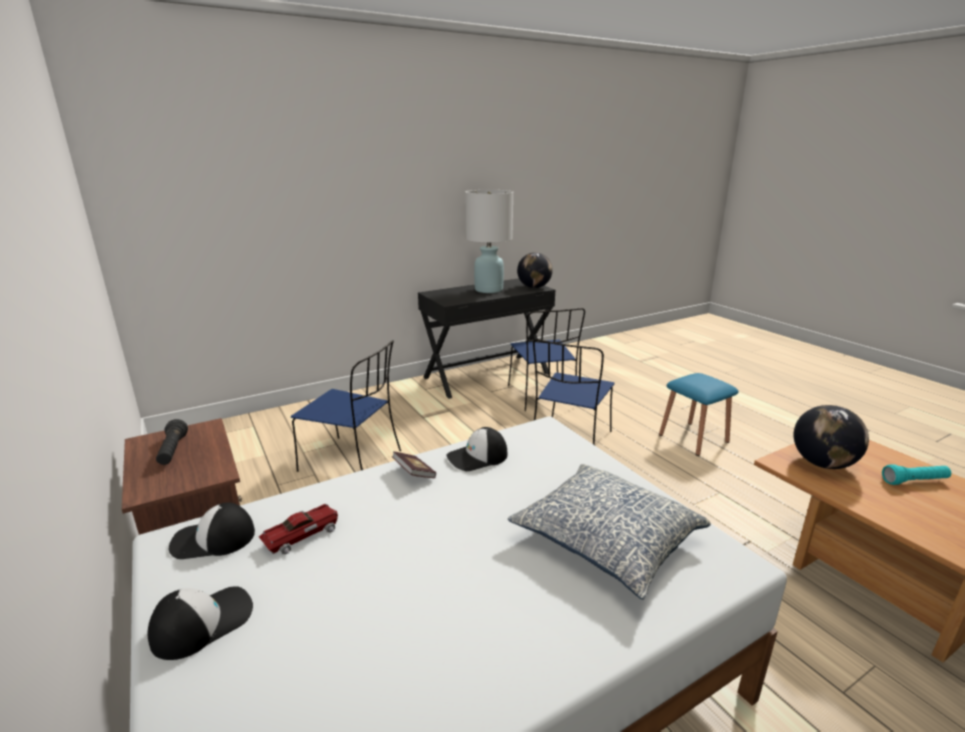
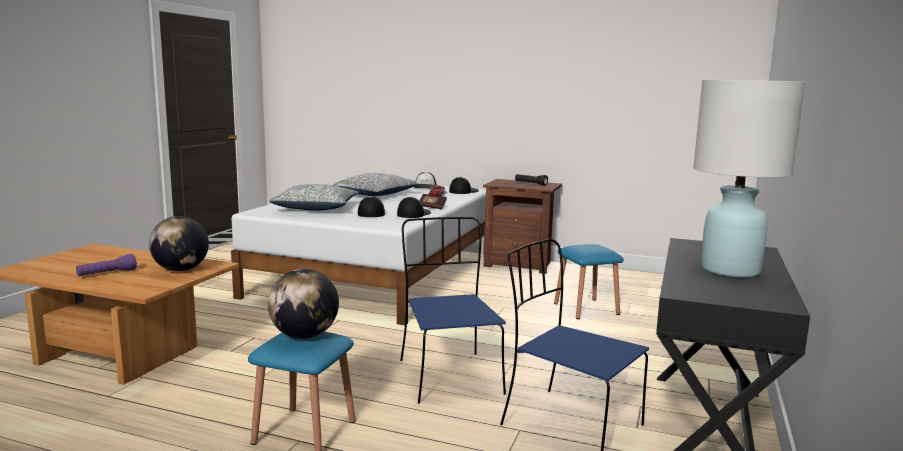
camera: 140 degrees right, 10 degrees down
blue chair [291,340,401,472] -> blue stool [554,244,624,319]
globe [517,252,553,288] -> globe moved to [268,269,339,339]
turquoise flashlight [882,464,951,485] -> purple flashlight [76,254,137,276]
none -> pillow [333,173,419,196]
none -> cap [358,196,385,217]

